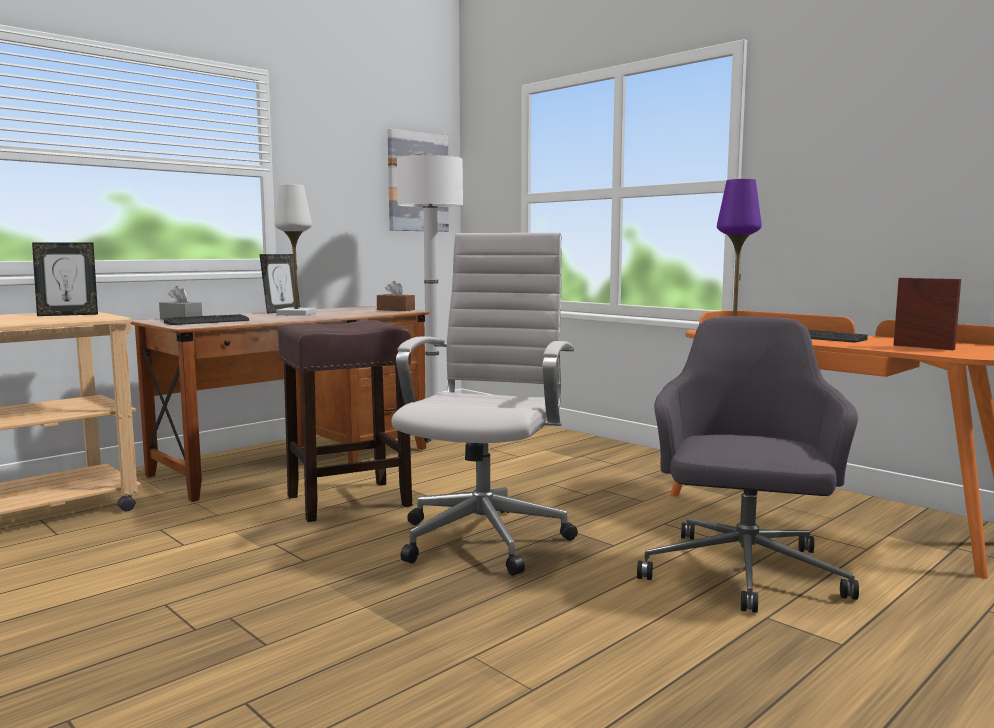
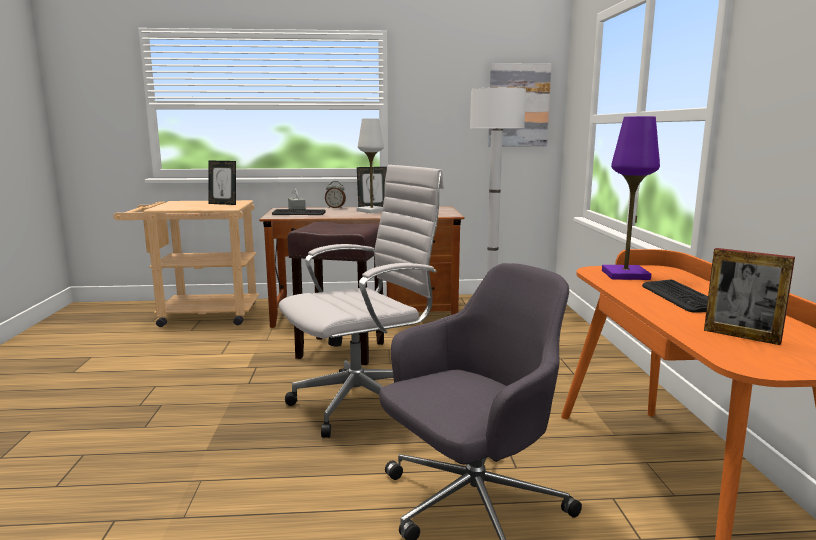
camera: 40 degrees right, 5 degrees up
brown tissue box [377,281,415,311] -> none
picture frame [893,278,961,350] -> picture frame turned 135 degrees clockwise [704,248,795,345]
none -> alarm clock [325,181,346,208]

